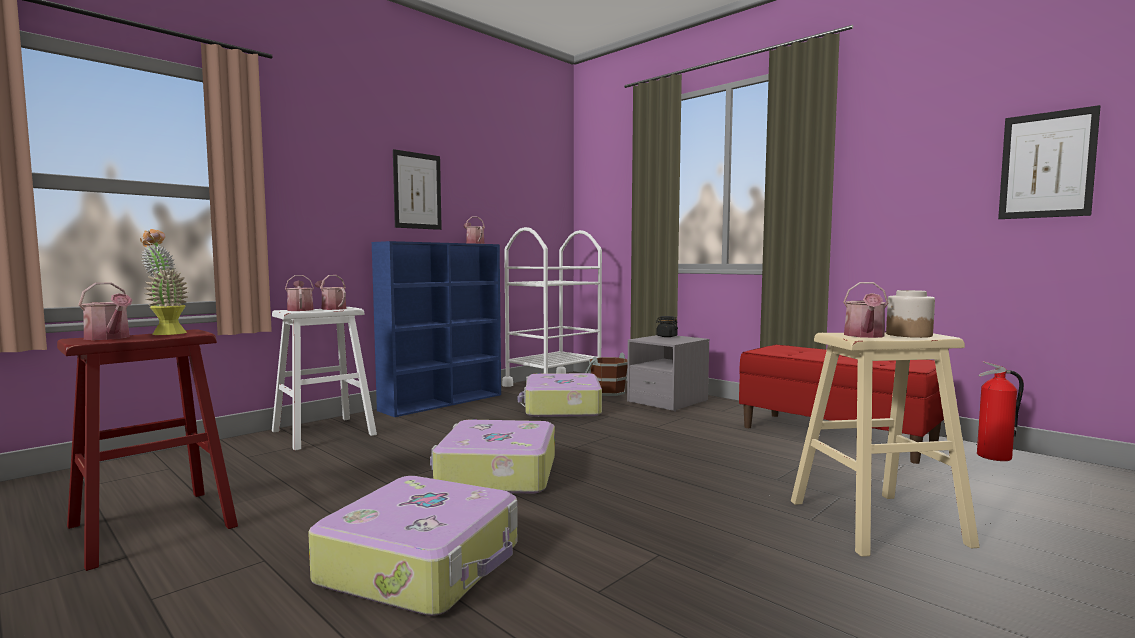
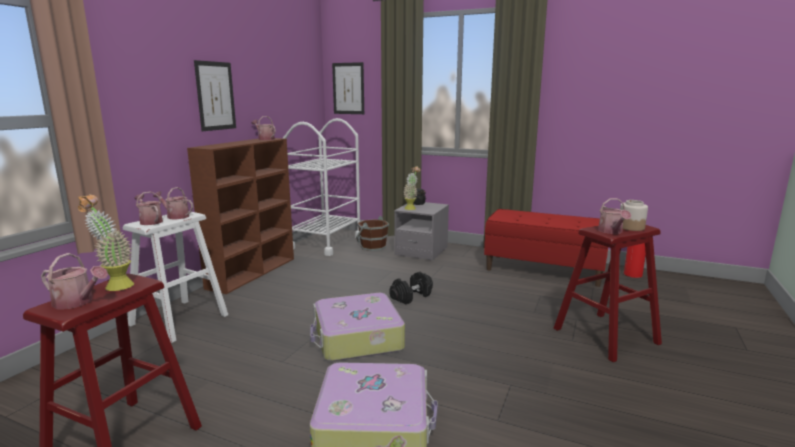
camera: 20 degrees left, 10 degrees up
blue bookcase [372,241,501,417] -> brown bookcase [187,138,294,294]
suitcase [518,373,602,417] -> none
beige stool [791,332,980,557] -> red stool [554,225,662,362]
picture [998,105,1100,219] -> picture moved to [332,62,364,114]
none -> black dumbbell [390,272,433,304]
none -> potted plant [403,166,420,210]

